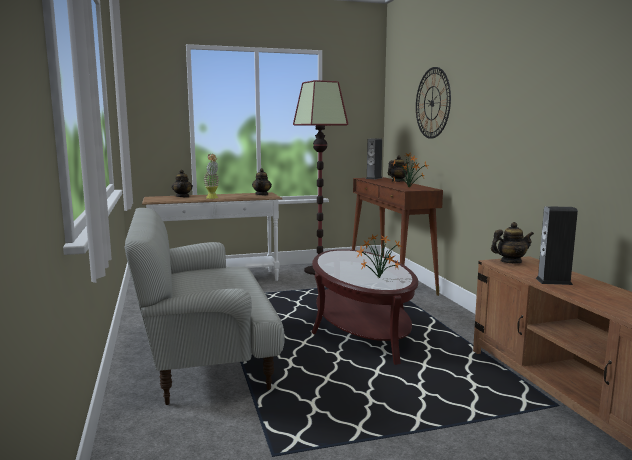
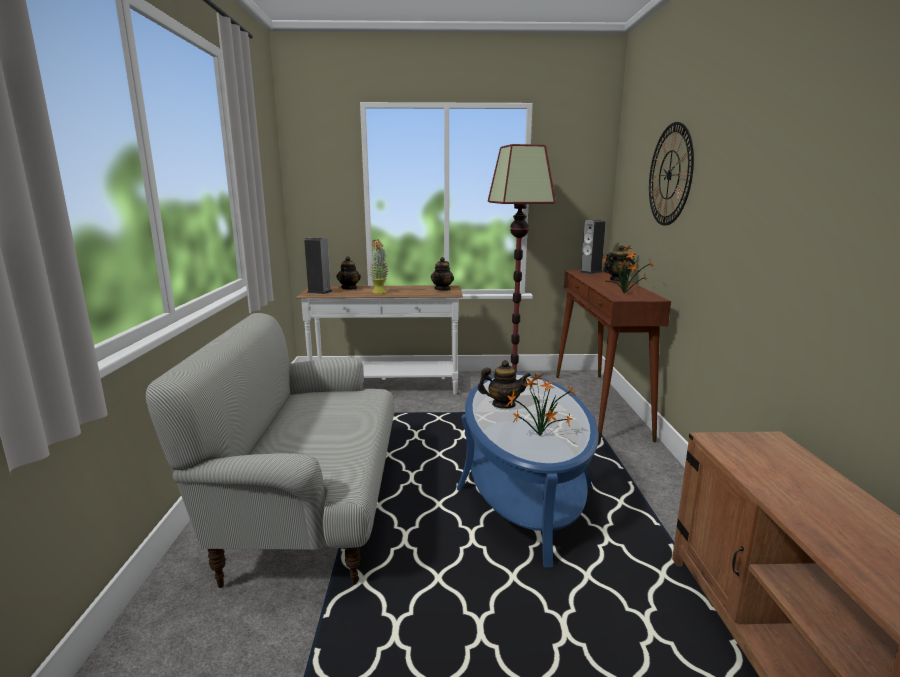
camera: 15 degrees right, 5 degrees up
brown coffee table [312,249,418,365] -> blue coffee table [457,373,599,567]
teapot [491,222,534,263] -> teapot moved to [478,360,531,409]
speaker [536,206,578,285] -> speaker moved to [304,238,333,294]

